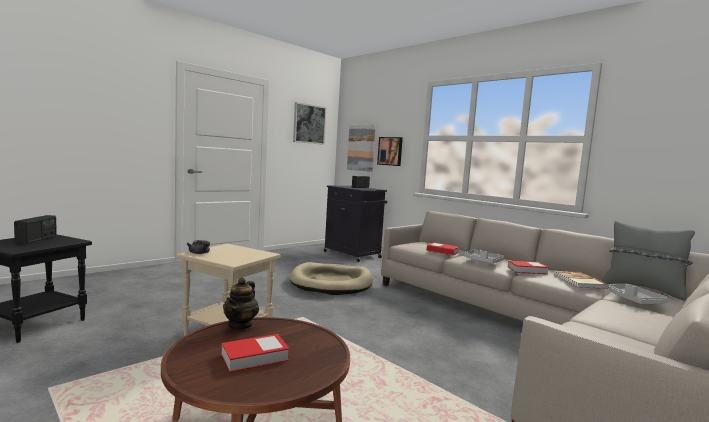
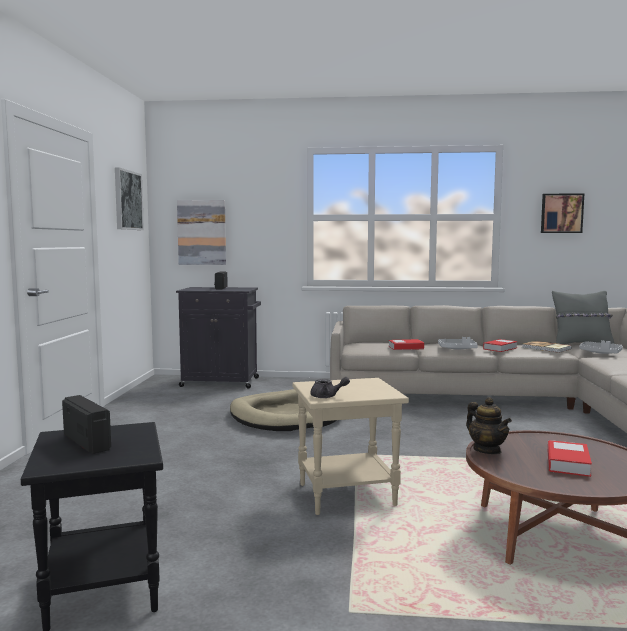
camera: 40 degrees left, 0 degrees up
picture [377,137,403,166] -> picture moved to [541,193,585,233]

